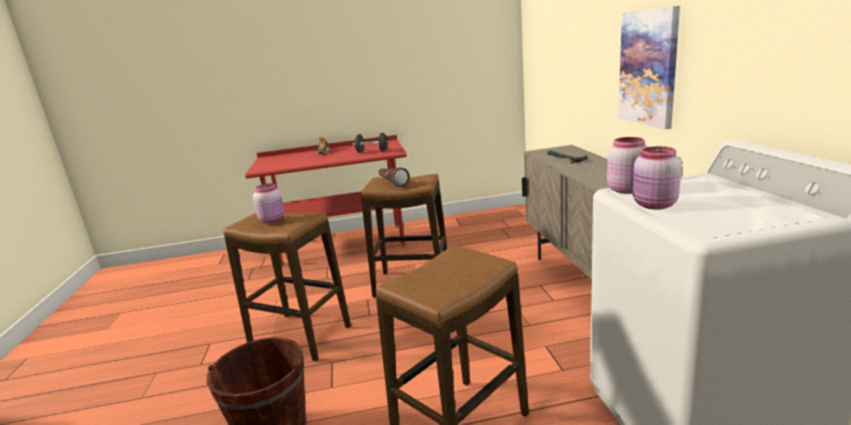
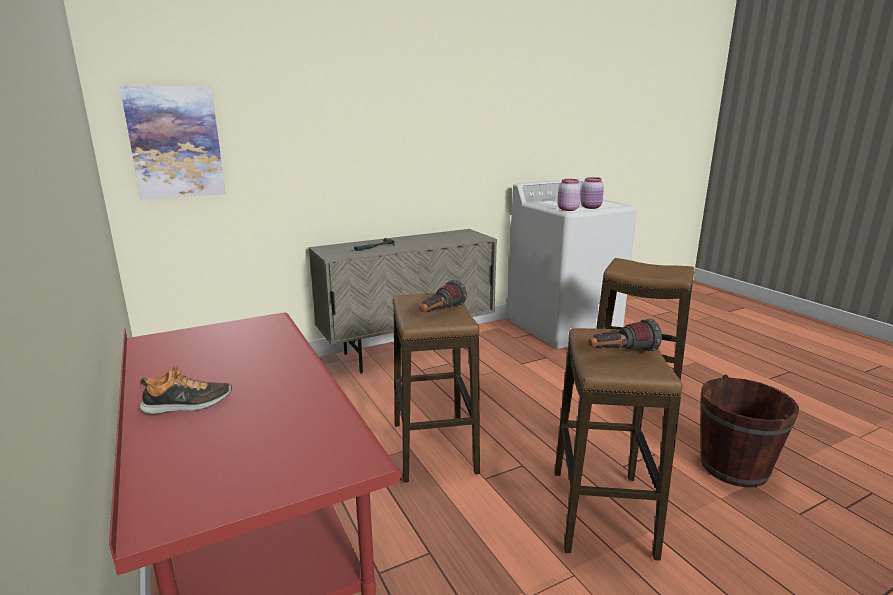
camera: 110 degrees left, 0 degrees up
pink jar [253,184,285,224] -> flashlight [588,319,662,351]
black dumbbell [352,133,390,153] -> none
picture [618,6,680,129] -> picture moved to [120,86,226,200]

